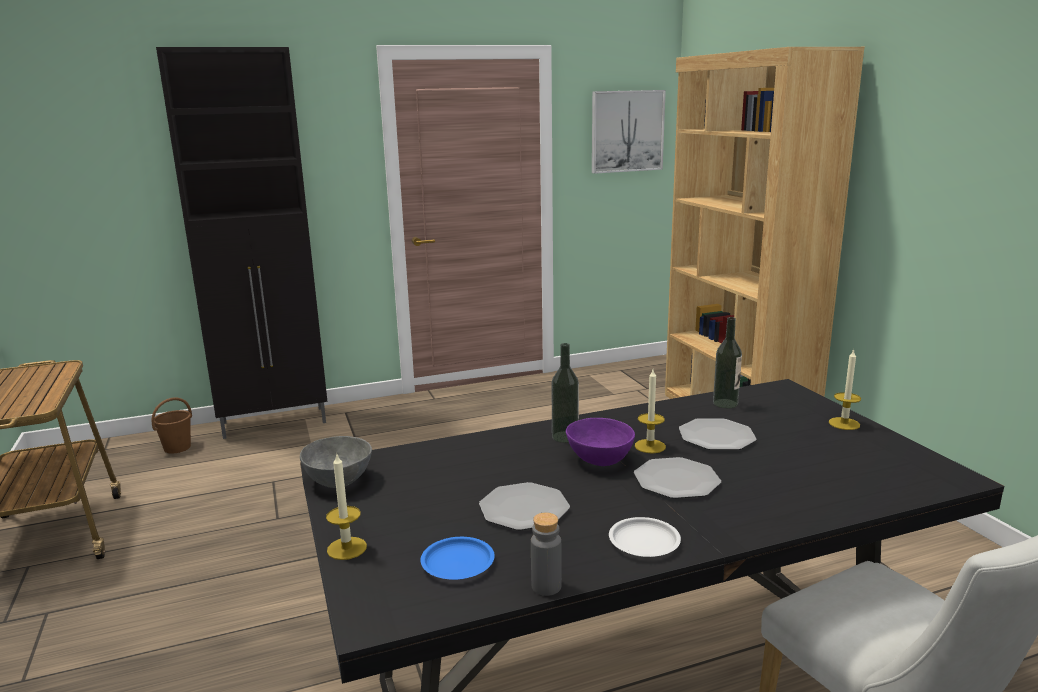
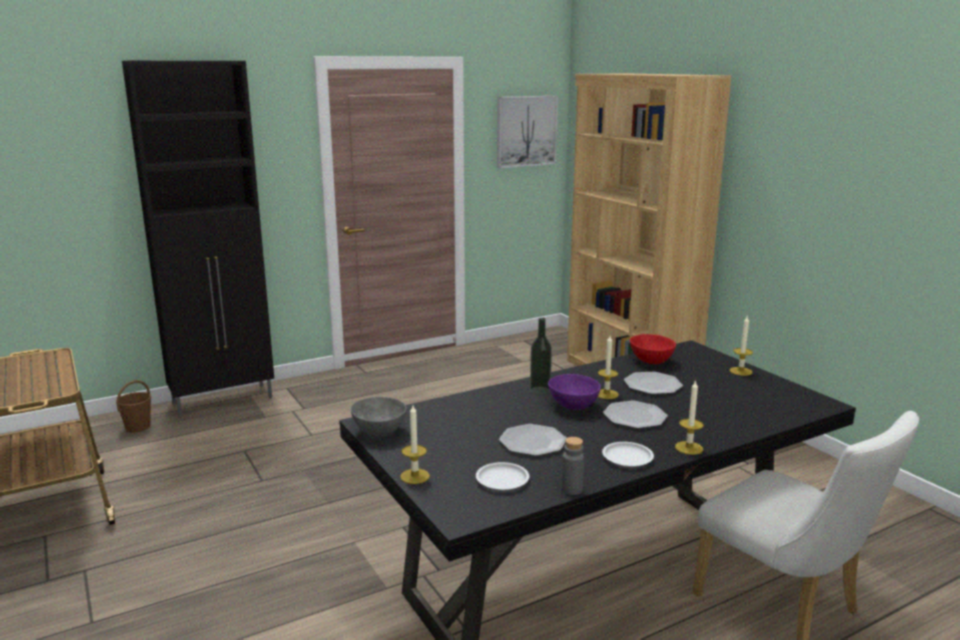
camera: 10 degrees left, 0 degrees up
blue plate [420,537,495,580] -> white plate [476,462,529,490]
bottle [713,317,742,408] -> red bowl [630,334,676,364]
none -> candle [675,380,703,455]

